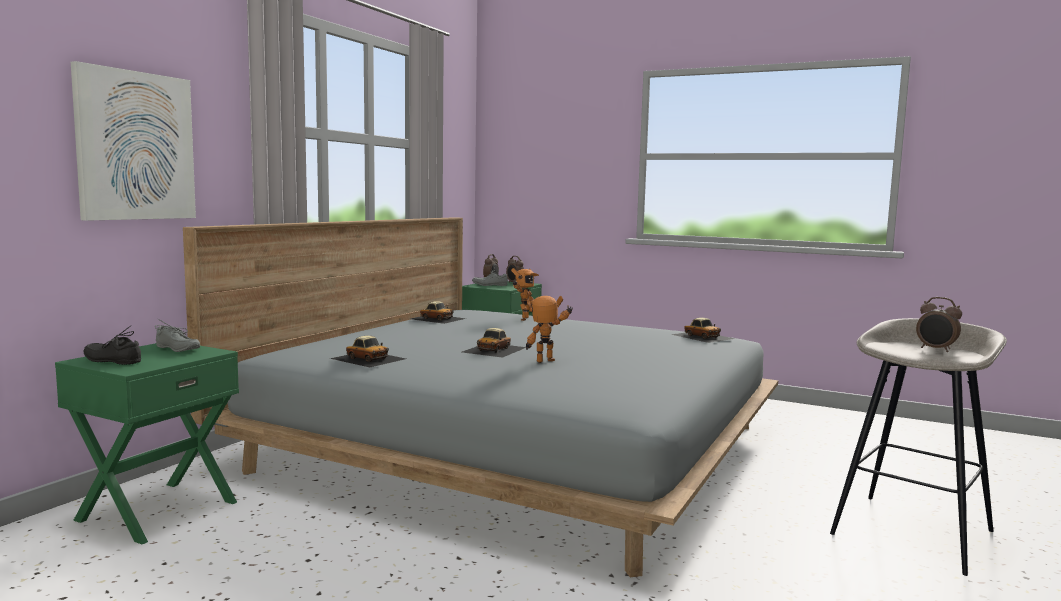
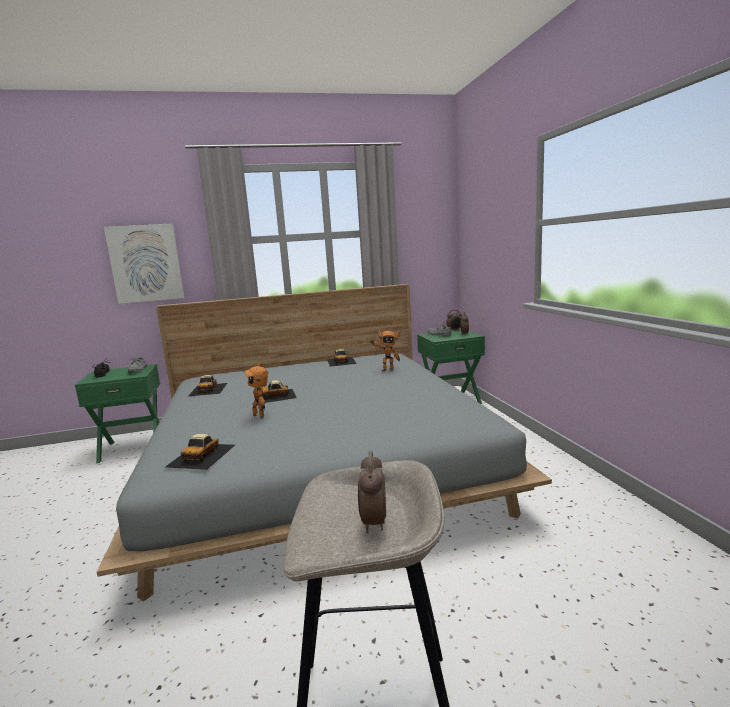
camera: 50 degrees right, 5 degrees up
toy robot [526,296,573,363] -> toy robot turned 150 degrees counterclockwise [243,362,269,418]
toy car [671,318,735,343] -> toy car moved to [165,434,235,470]

